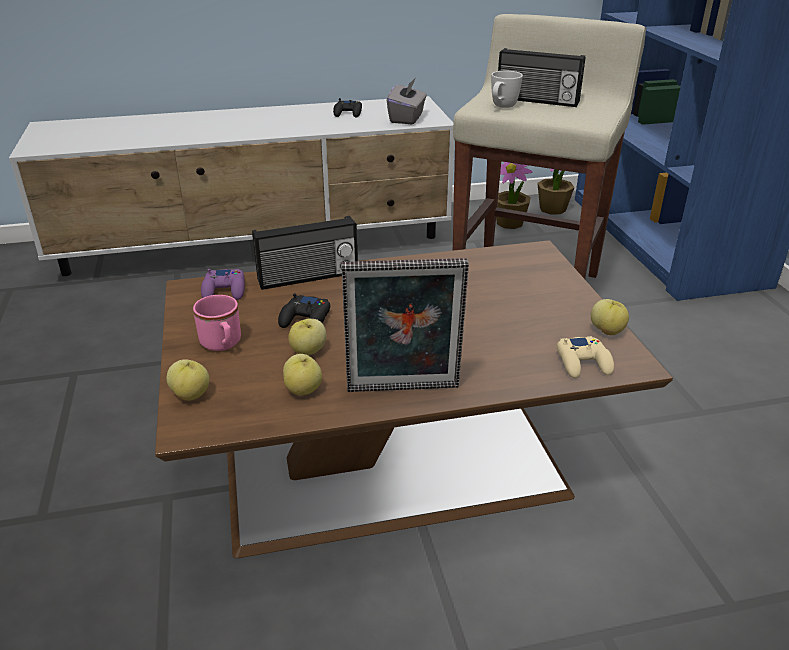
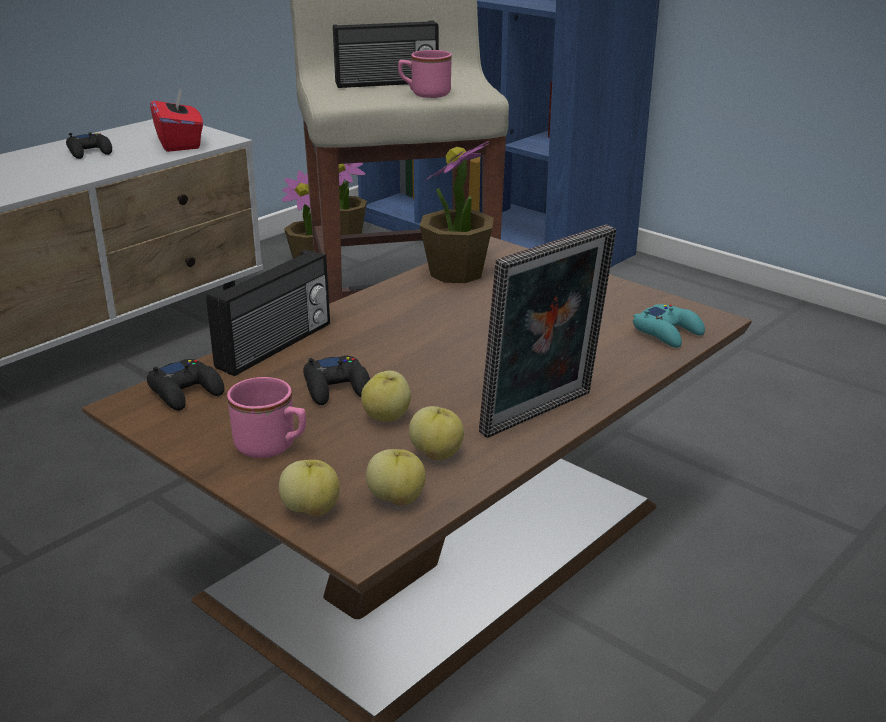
camera: 35 degrees left, 5 degrees down
purple game controller [201,269,245,300] -> black game controller [147,359,224,411]
grey tissue box [387,78,427,125] -> red tissue box [150,88,203,152]
white mug [491,71,523,108] -> none
beige game controller [557,336,614,378] -> turquoise game controller [633,304,705,348]
apple [591,299,629,335] -> apple moved to [366,449,426,505]
none -> pink mug [398,50,452,98]
none -> potted plant [420,141,494,283]

